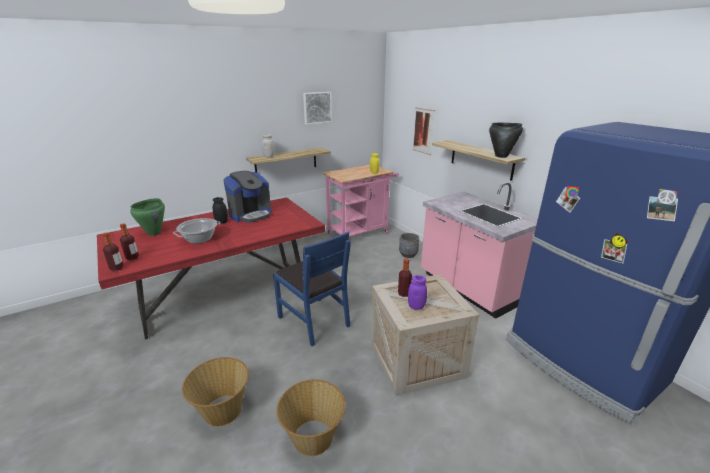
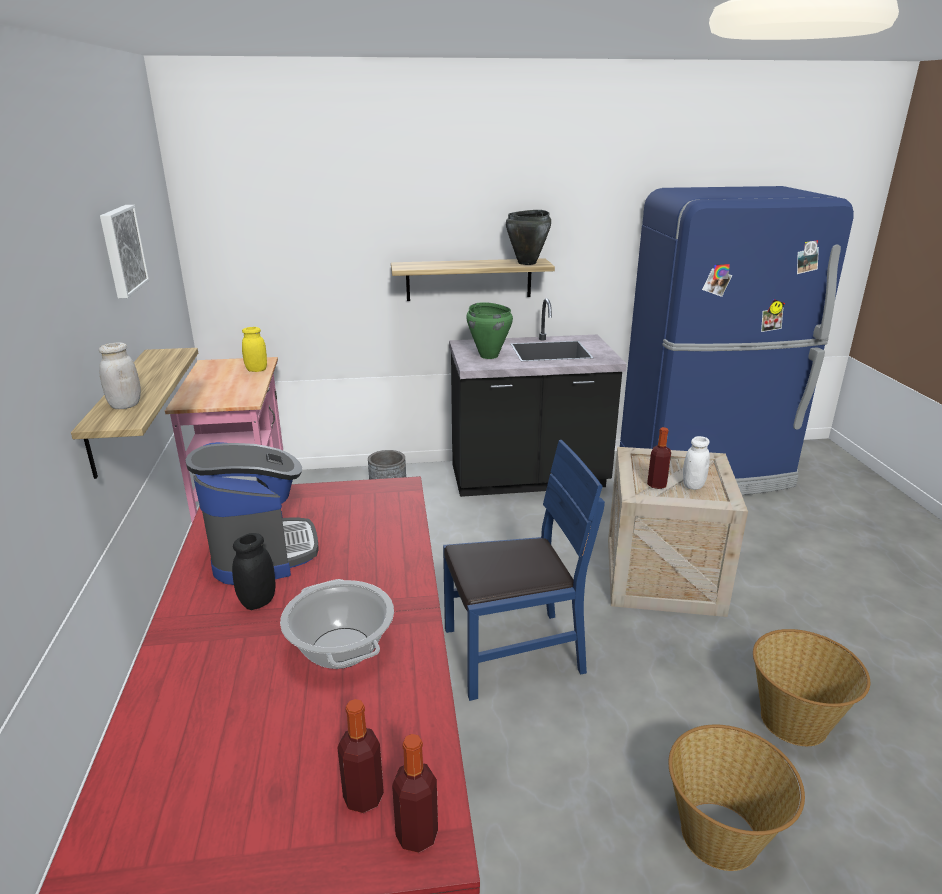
camera: 65 degrees left, 0 degrees up
green cooking pot [130,198,165,236] -> green cooking pot moved to [466,302,513,359]
purple jar [408,275,427,310] -> white jar [683,436,710,490]
picture [412,107,435,155] -> none
pink counter [421,182,538,319] -> black counter [449,298,627,497]

